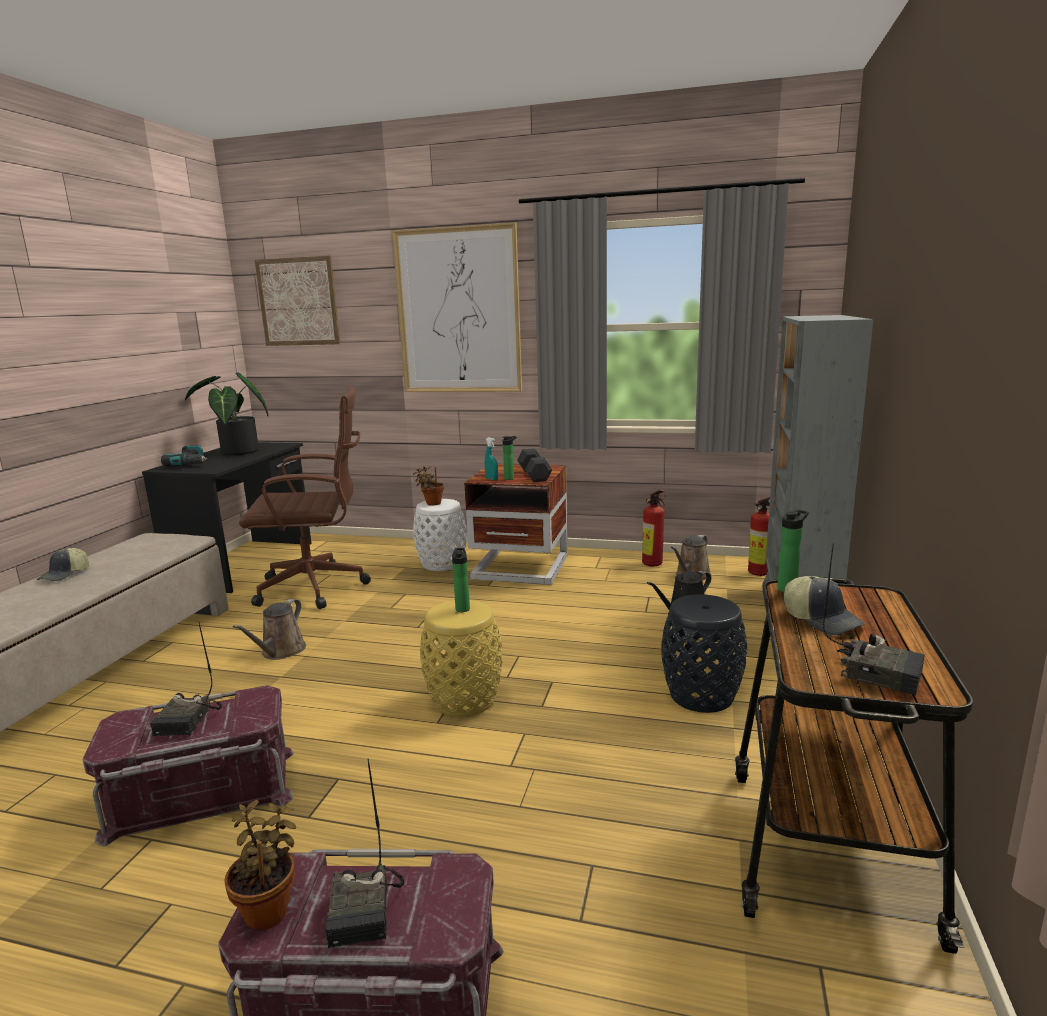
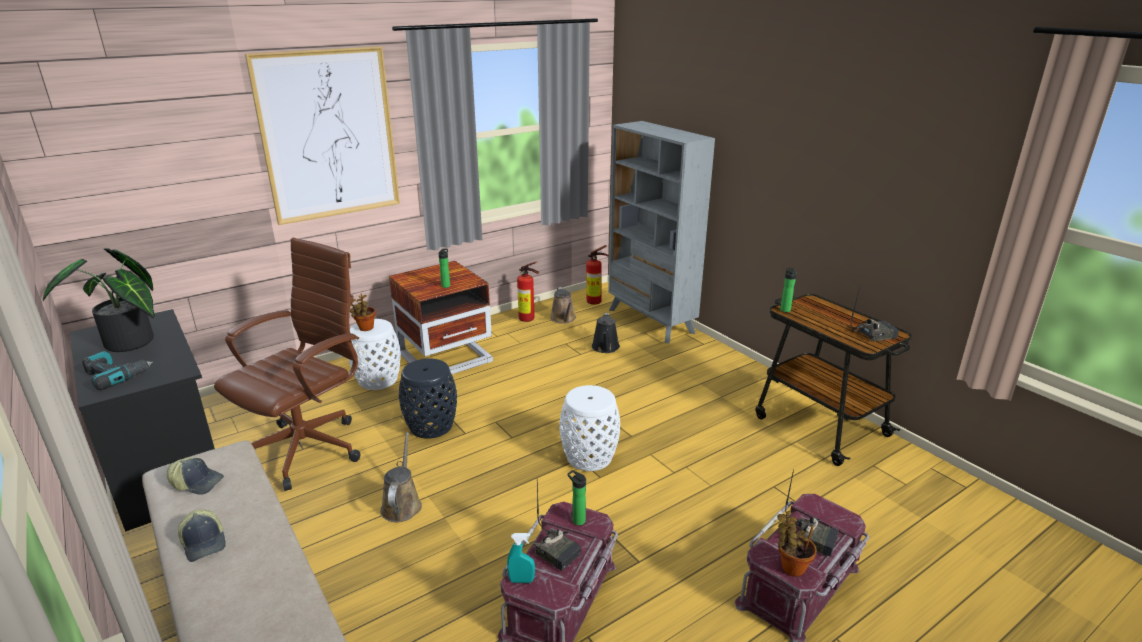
camera: 50 degrees left, 10 degrees up
brown watering can [233,599,306,660] -> brown watering can turned 150 degrees counterclockwise [380,432,422,522]
picture [255,255,340,346] -> none
yellow stool [420,600,503,717] -> white stool [559,385,620,471]
bottle [452,548,470,612] -> bottle moved to [567,470,586,525]
turquoise spray bottle [485,437,498,480] -> turquoise spray bottle moved to [507,533,535,583]
black dumbbell [517,448,552,482] -> none
black stool [661,594,747,713] -> black stool moved to [399,359,457,439]
cap [784,576,865,635] -> cap moved to [167,457,224,495]

